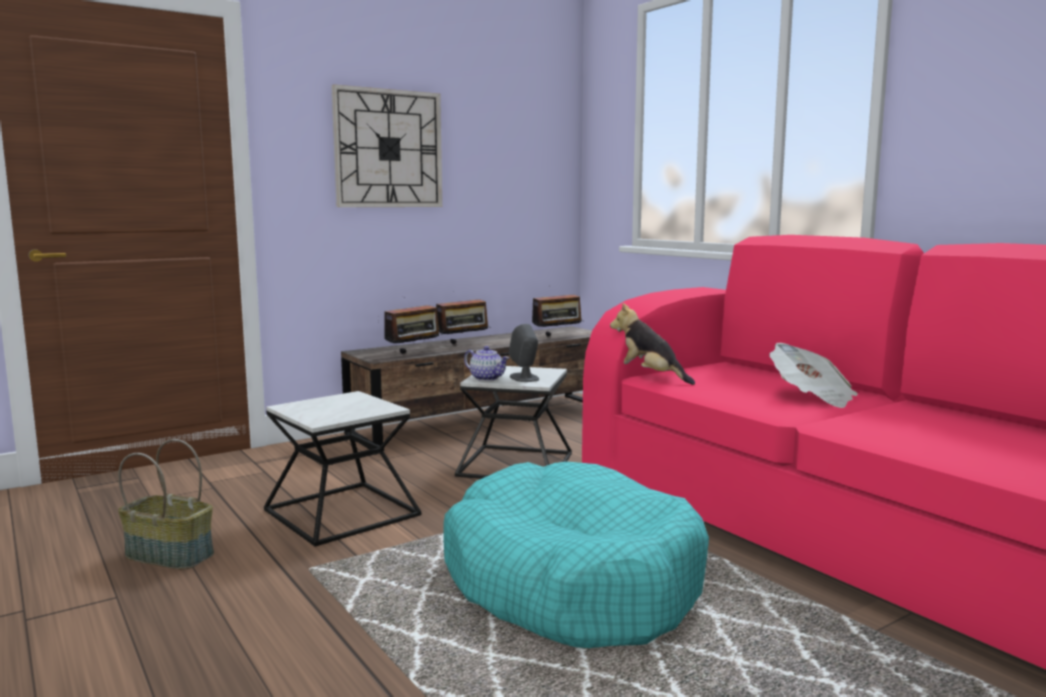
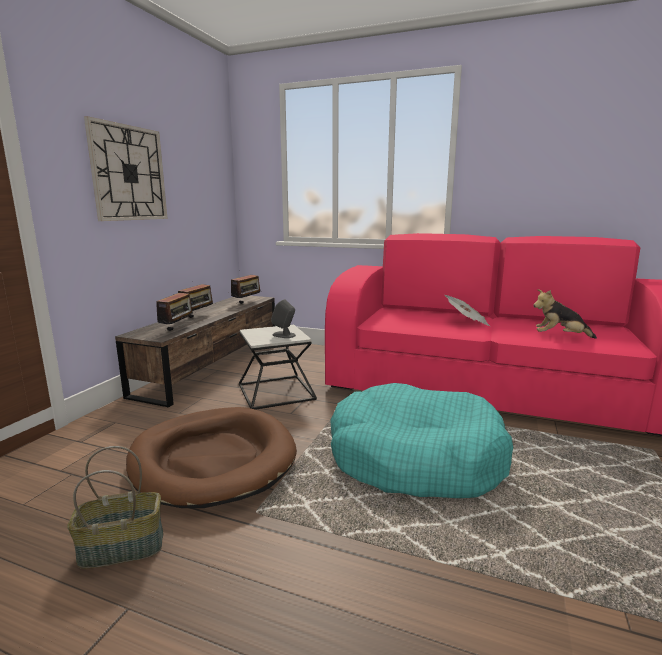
camera: 35 degrees left, 5 degrees up
side table [264,391,421,547] -> brown dog bed [126,407,297,508]
teapot [464,346,509,381] -> none
plush toy [610,303,695,385] -> plush toy moved to [533,289,597,339]

